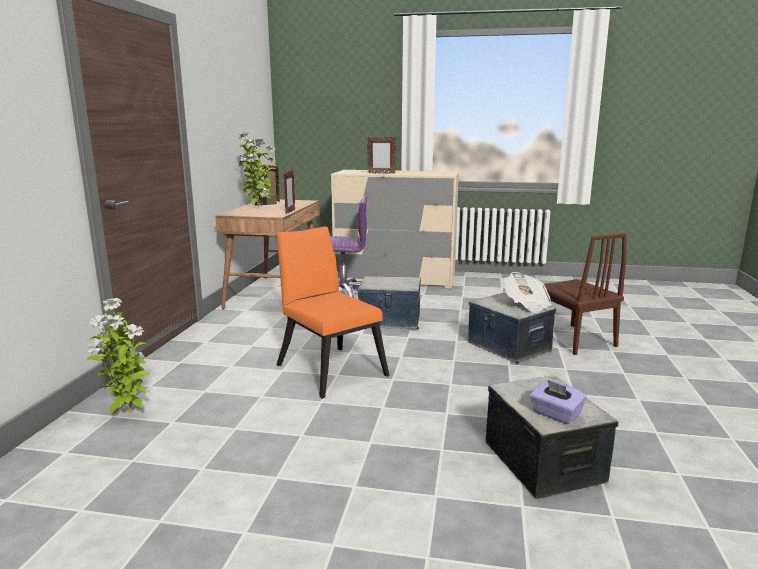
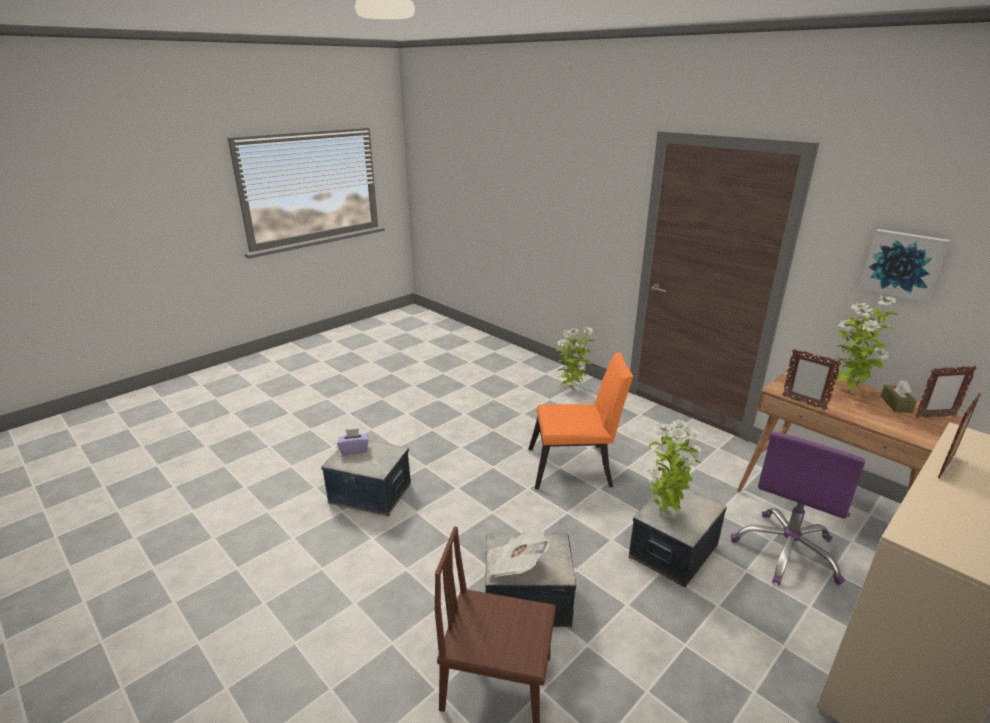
camera: 125 degrees right, 10 degrees up
none -> potted plant [646,420,701,513]
none -> picture [859,229,950,303]

